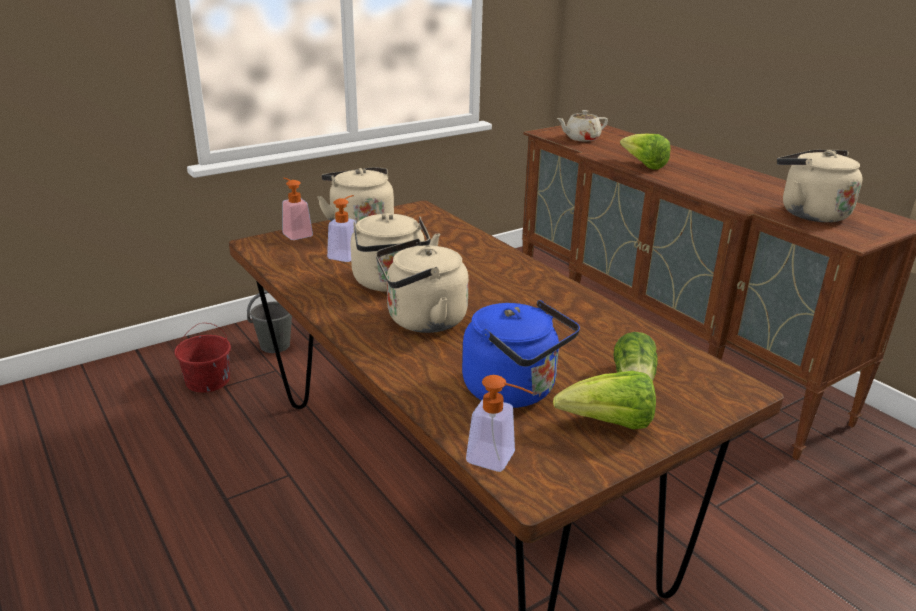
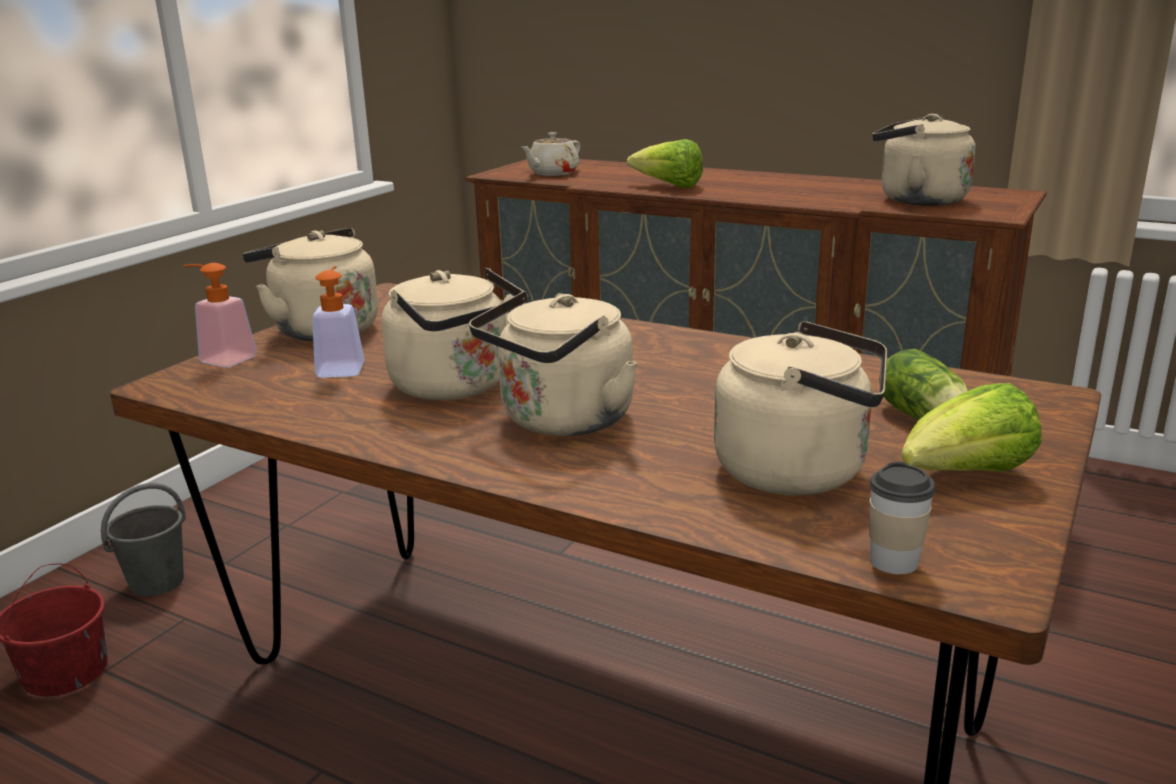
camera: 25 degrees left, 5 degrees down
blue kettle [462,300,580,408] -> beige kettle [714,321,887,495]
soap dispenser [466,375,533,472] -> cup [869,462,935,575]

